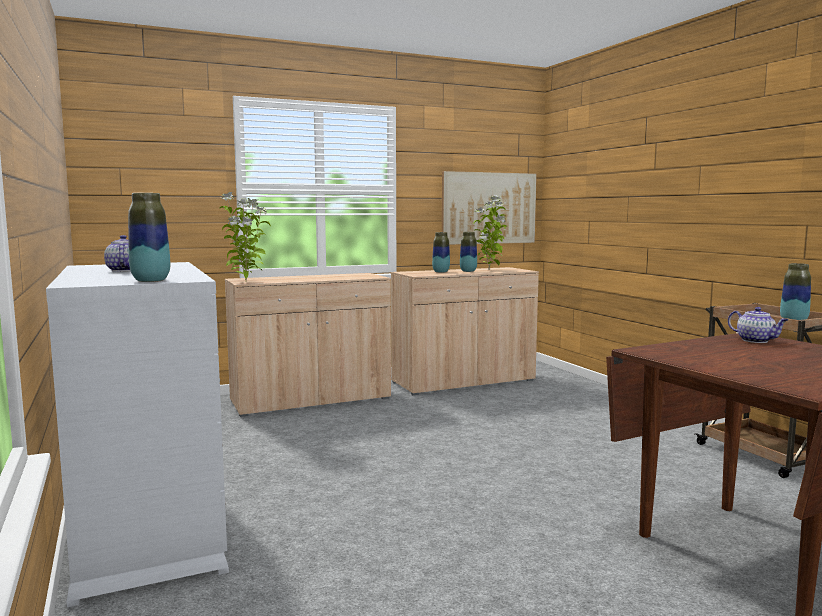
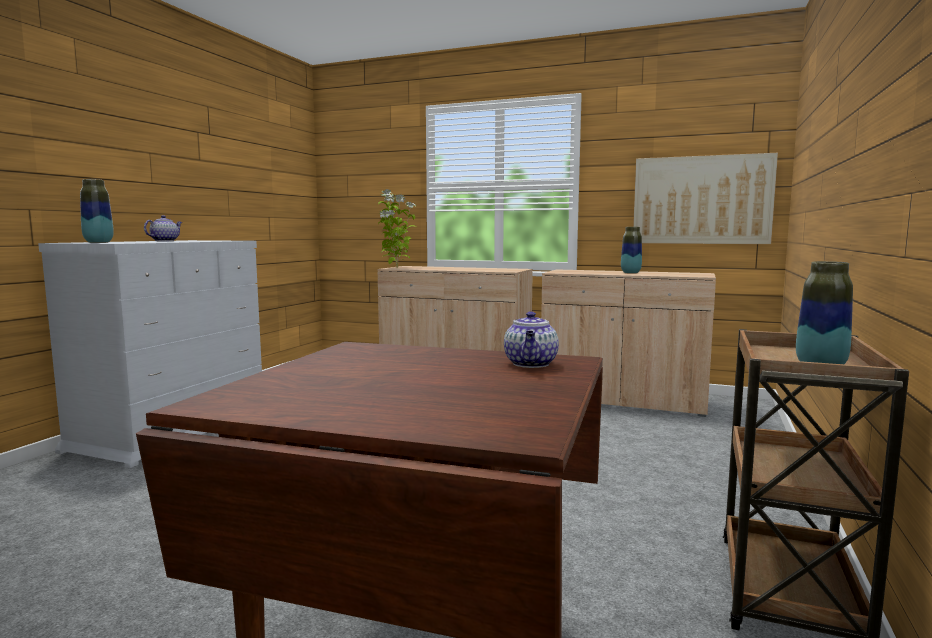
camera: 45 degrees right, 0 degrees up
vase [432,232,450,273] -> none
potted plant [473,195,507,269] -> none

